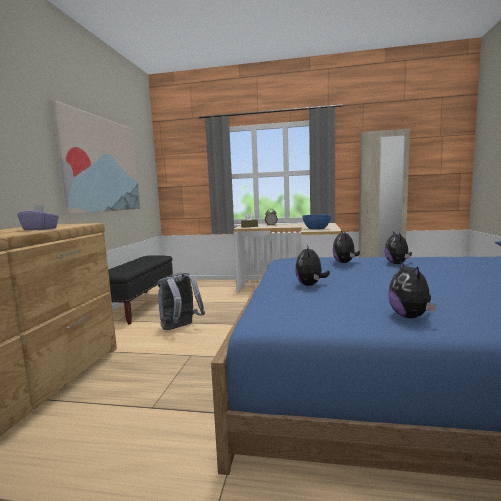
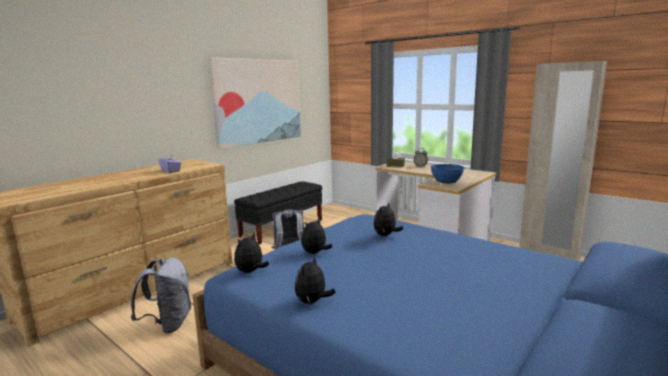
camera: 30 degrees right, 5 degrees up
plush toy [385,231,412,264] -> plush toy moved to [234,233,269,273]
none -> grey backpack [131,257,191,334]

